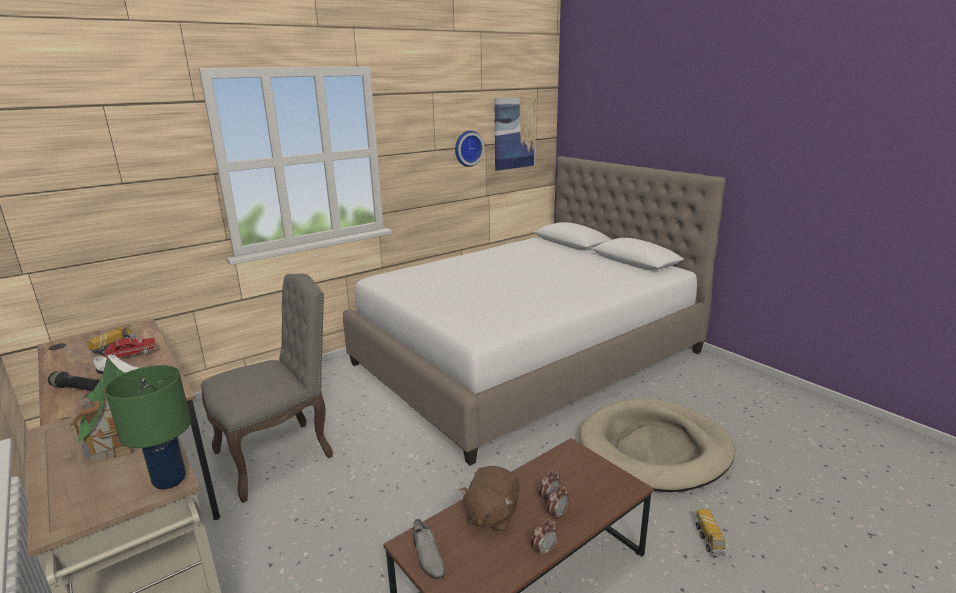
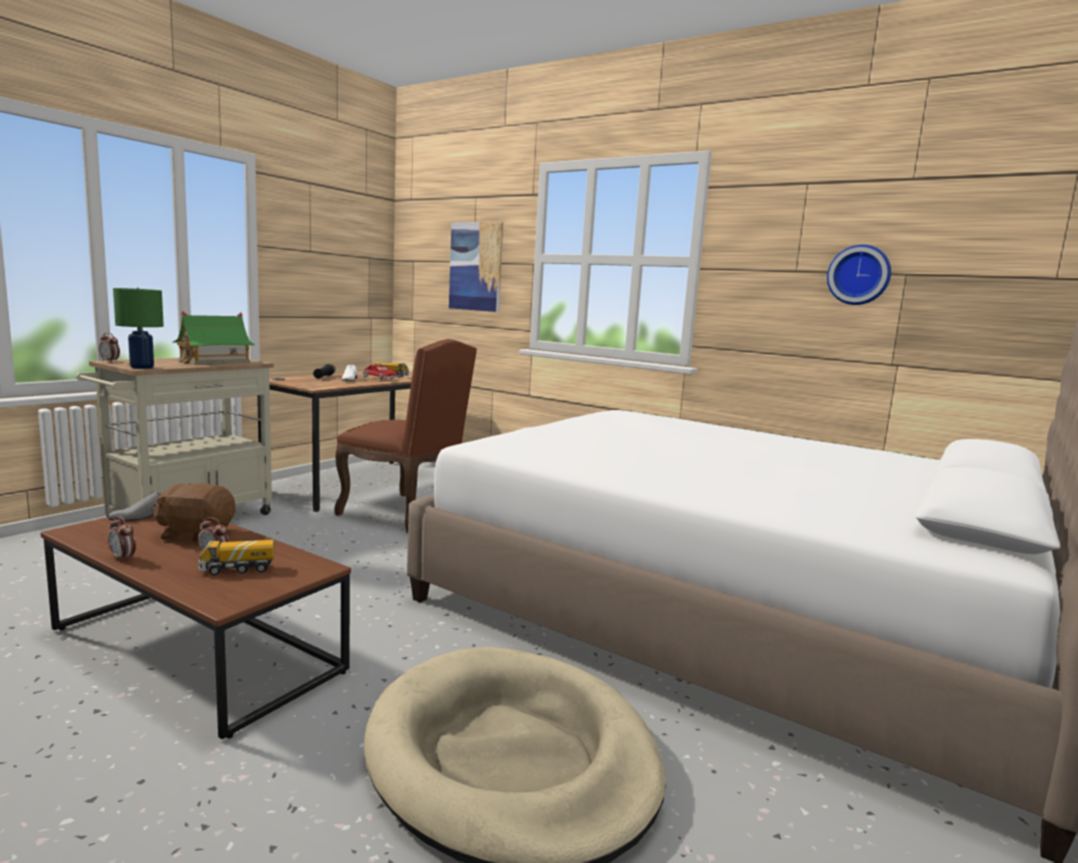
camera: 70 degrees right, 10 degrees down
grey chair [201,274,333,503] -> brown chair [334,339,477,533]
picture [495,97,536,171] -> picture moved to [449,222,503,312]
alarm clock [546,484,569,521] -> alarm clock moved to [99,332,120,362]
toy truck [696,509,726,556] -> toy truck moved to [198,540,274,575]

